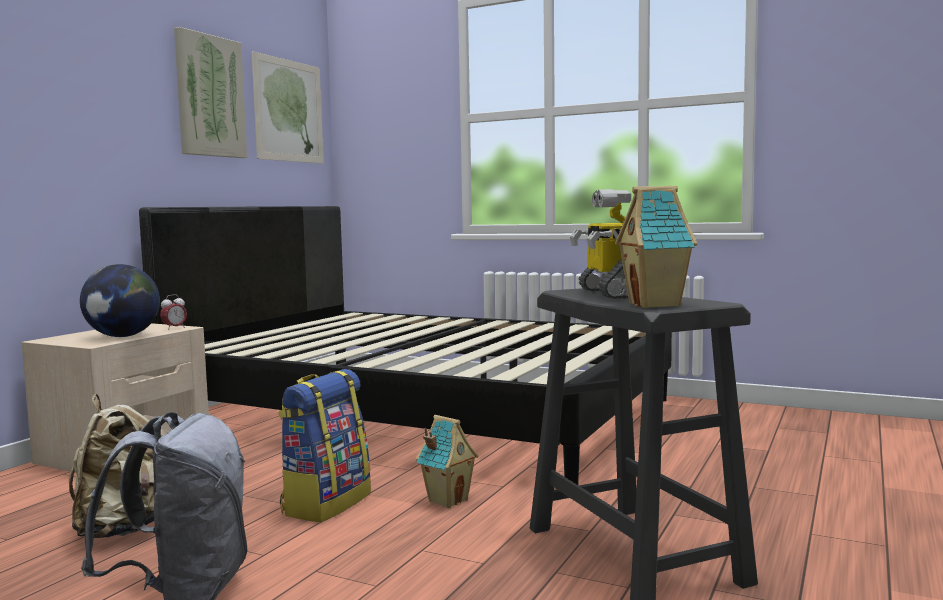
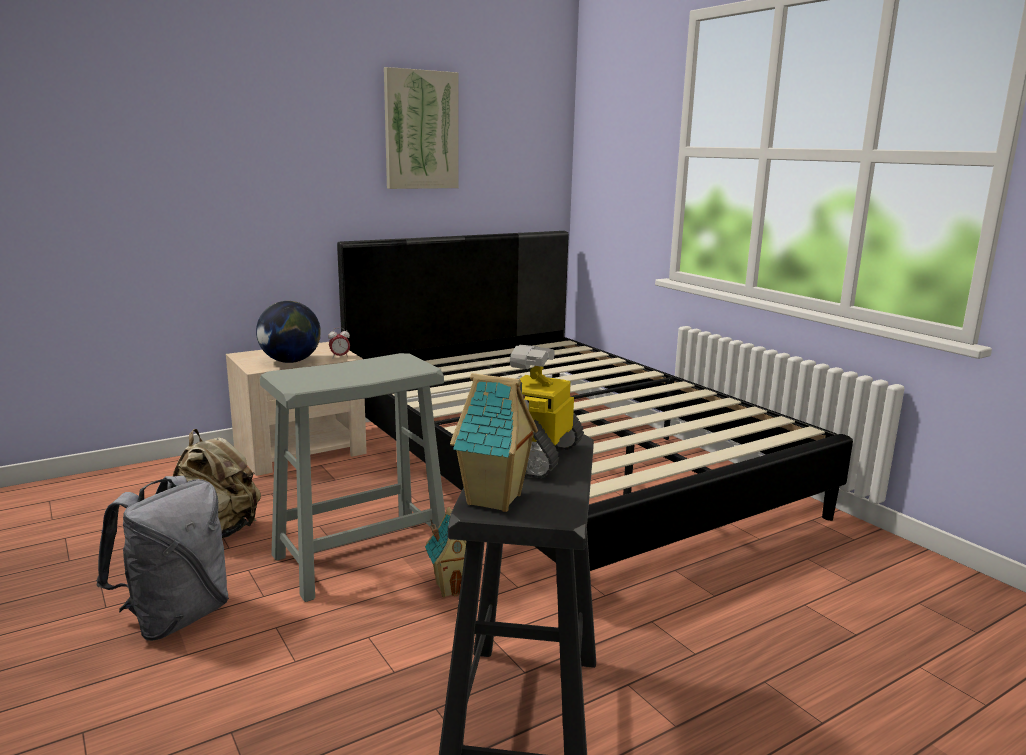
camera: 30 degrees right, 10 degrees up
picture [252,51,324,164] -> none
backpack [278,369,371,522] -> grey stool [260,353,445,602]

